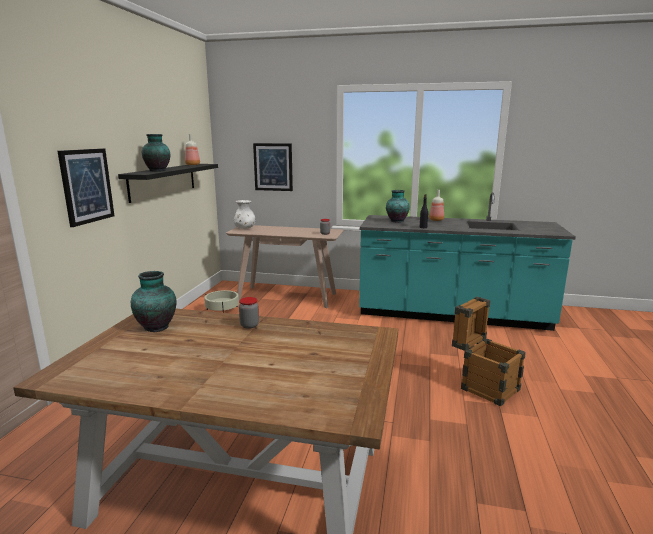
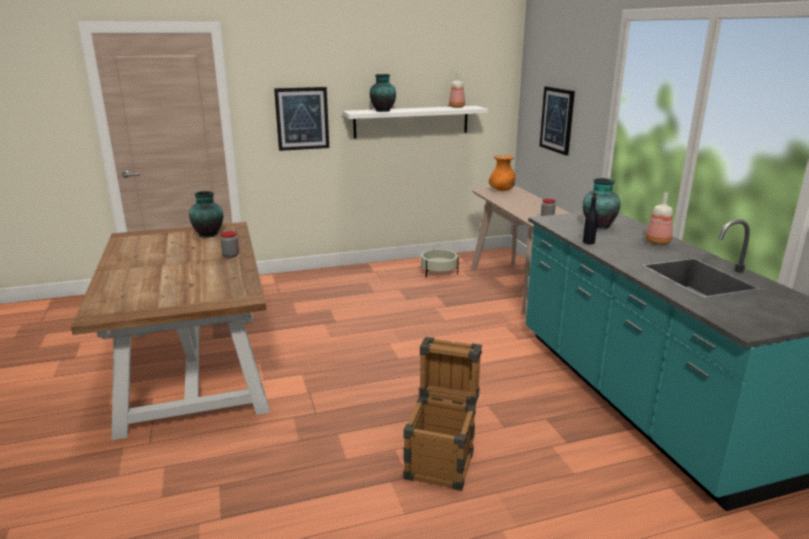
camera: 60 degrees right, 5 degrees up
black shelf [118,164,218,203] -> white shelf [343,106,488,138]
white vase [234,200,256,229] -> orange vase [489,155,515,191]

